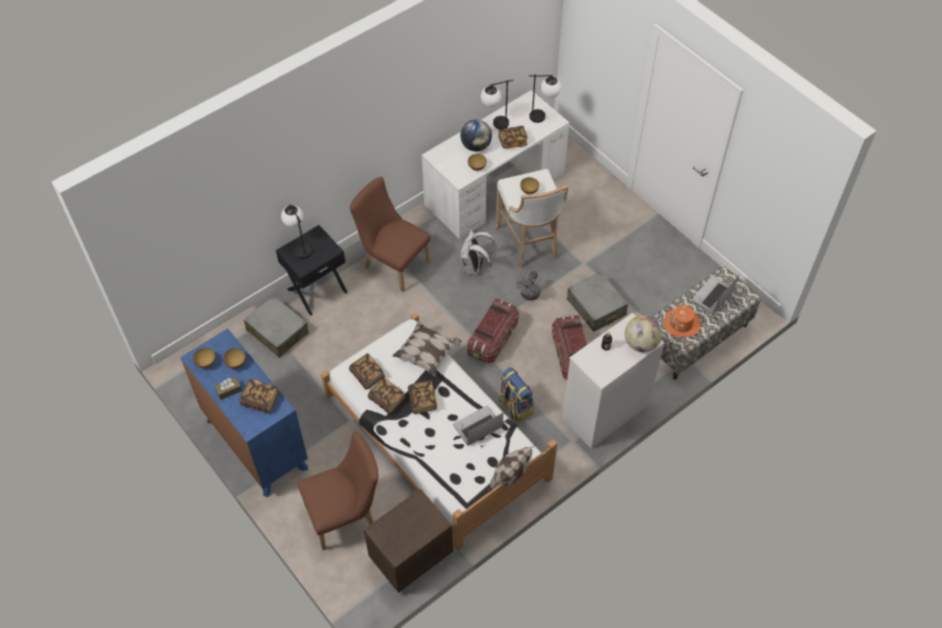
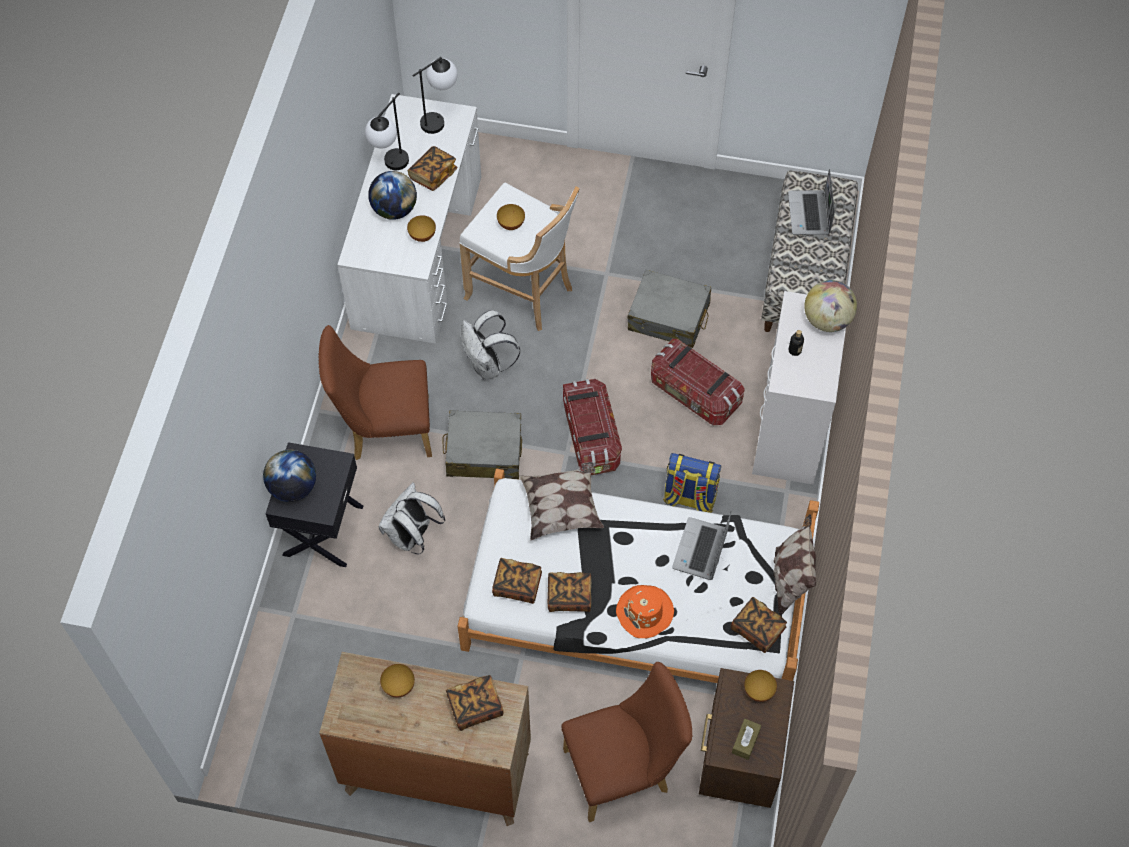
camera: 40 degrees left, 5 degrees up
blue dresser [180,328,308,497] -> brown dresser [319,652,531,826]
bowl [193,348,215,368] -> bowl moved to [744,670,777,702]
brown tissue box [215,377,242,400] -> brown tissue box moved to [732,719,762,760]
grey suitcase [244,295,309,358] -> grey suitcase moved to [442,410,522,479]
table lamp [281,204,312,259] -> globe [263,450,316,502]
brown chair [298,431,379,551] -> brown chair turned 45 degrees clockwise [561,662,693,822]
book [408,380,437,414] -> book moved to [731,597,787,653]
grey fan [516,271,540,301] -> none
orange hat [664,305,701,337] -> orange hat moved to [616,585,674,638]
none -> white backpack [379,482,445,554]

